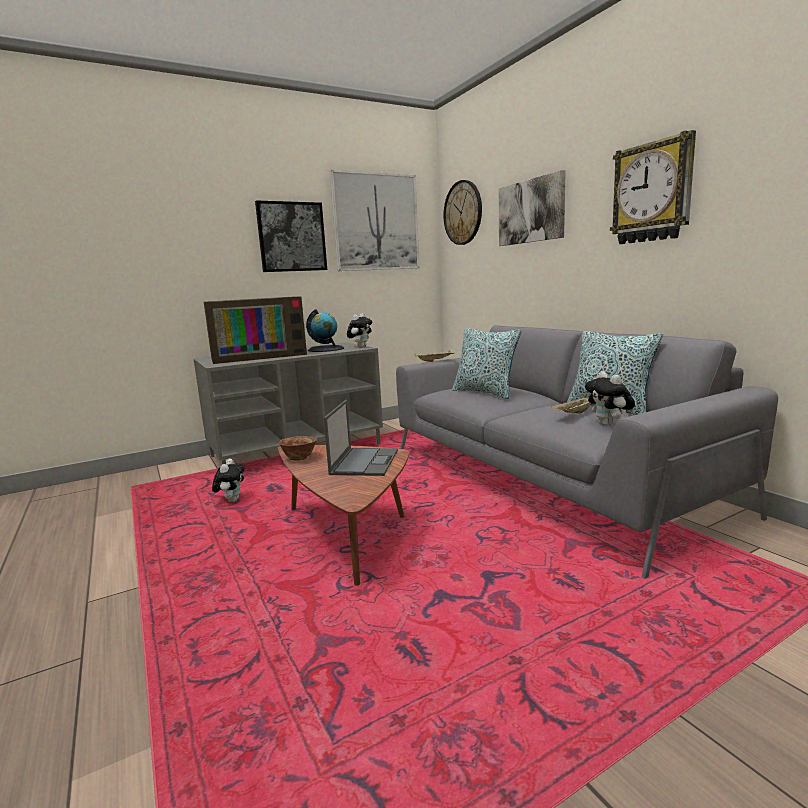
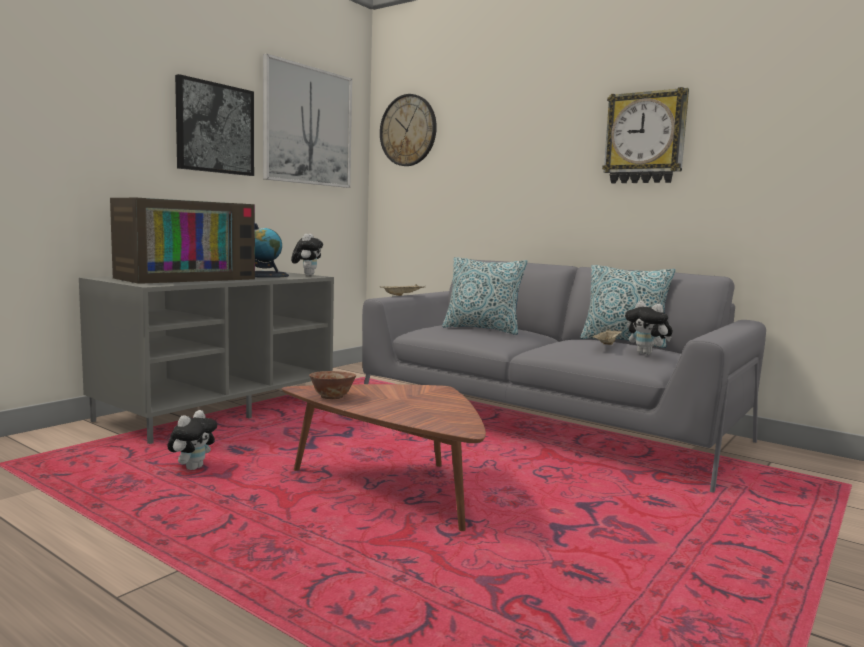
camera: 25 degrees left, 5 degrees down
plush toy [212,459,244,502] -> plush toy turned 45 degrees clockwise [168,410,217,470]
laptop [324,400,398,476] -> none
picture [499,170,566,246] -> none

